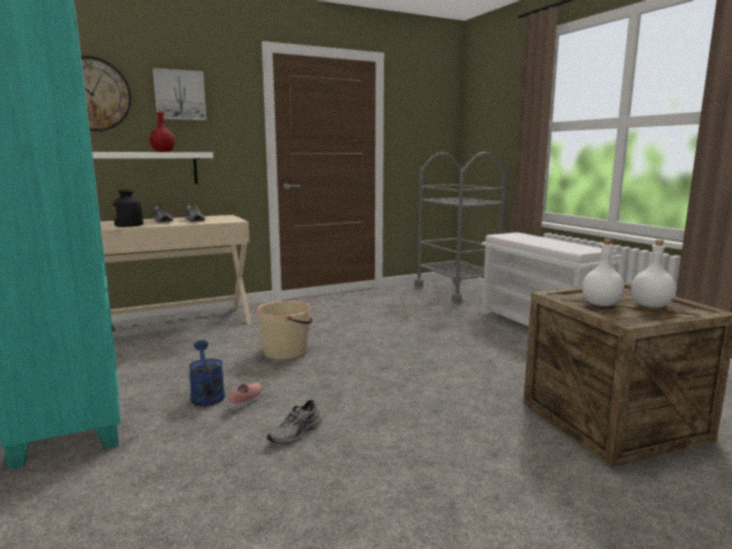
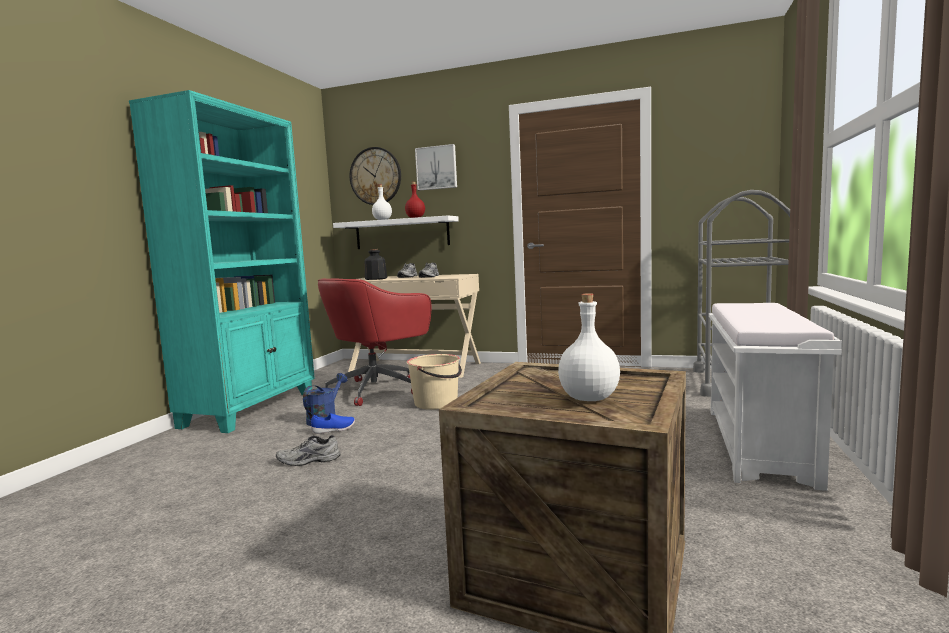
camera: 45 degrees right, 5 degrees down
pink shoe [229,382,262,410] -> blue shoe [311,413,355,434]
white bottle [582,239,624,306] -> white bottle moved to [372,185,392,220]
none -> red office chair [318,278,431,406]

